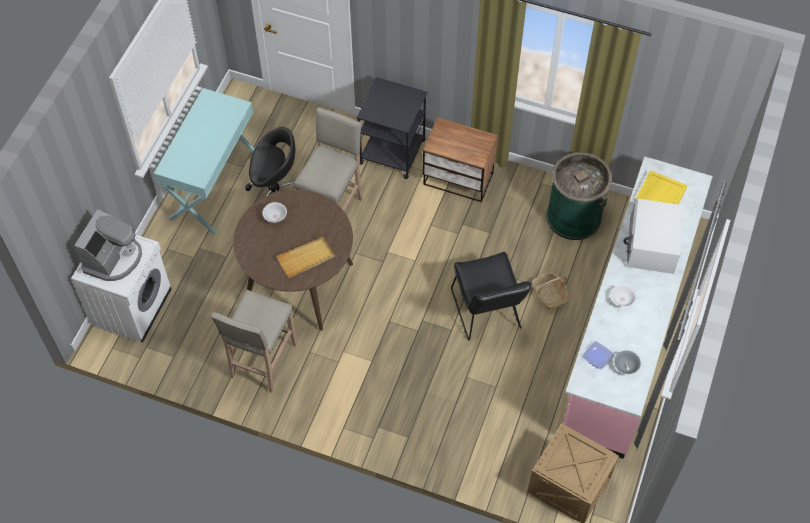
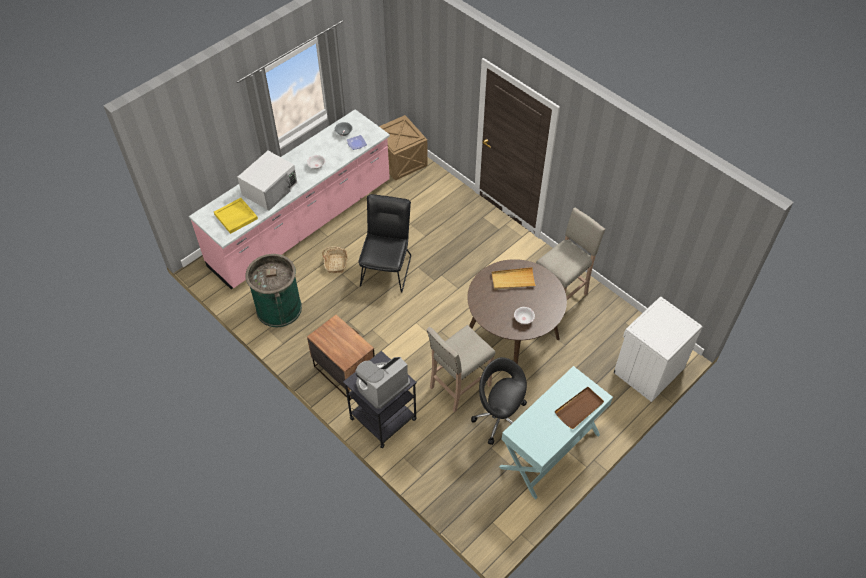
camera: 155 degrees left, 5 degrees down
coffee machine [74,209,142,281] -> coffee machine moved to [356,357,410,409]
none -> brown tray [555,387,604,429]

